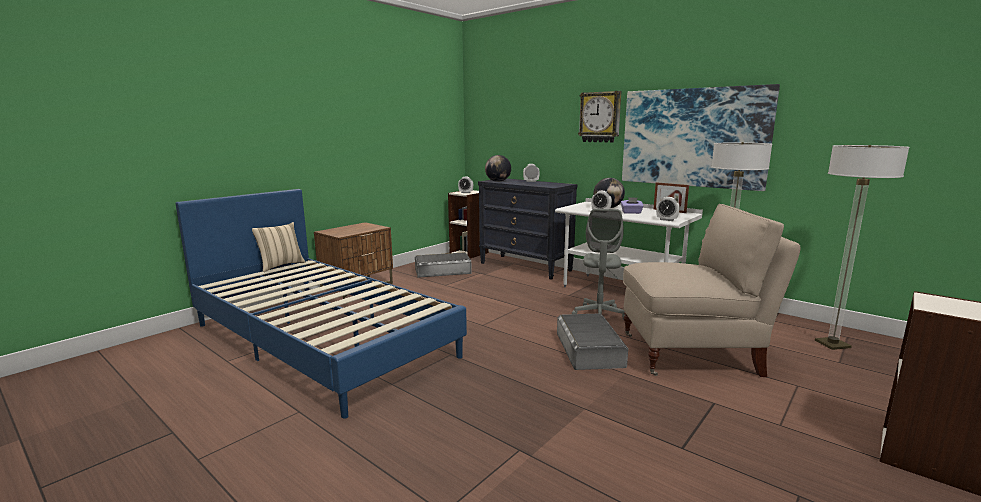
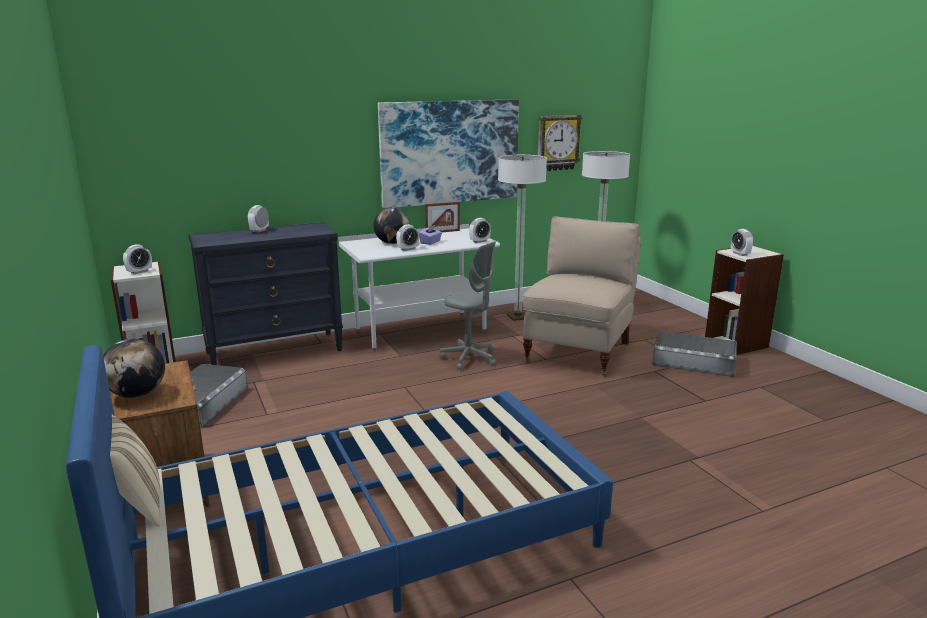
camera: 65 degrees left, 5 degrees up
globe [485,155,511,182] -> globe moved to [103,339,165,398]
grey storage box [557,313,628,370] -> grey storage box moved to [652,331,737,377]
wall clock [578,91,621,143] -> wall clock moved to [538,115,582,171]
none -> alarm clock [731,229,753,256]

